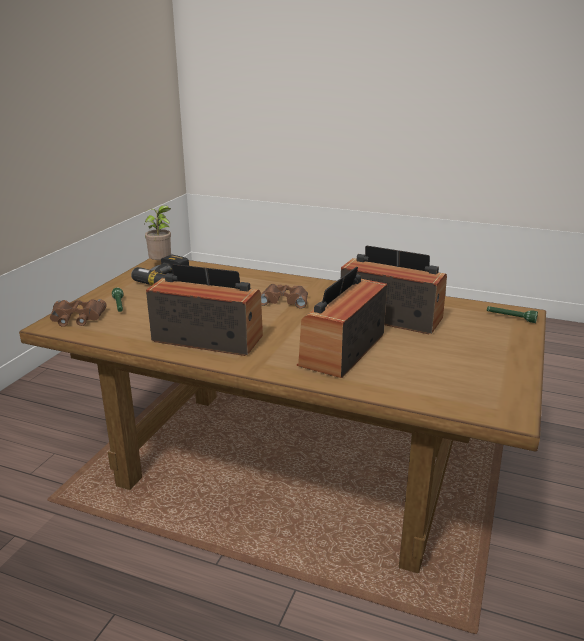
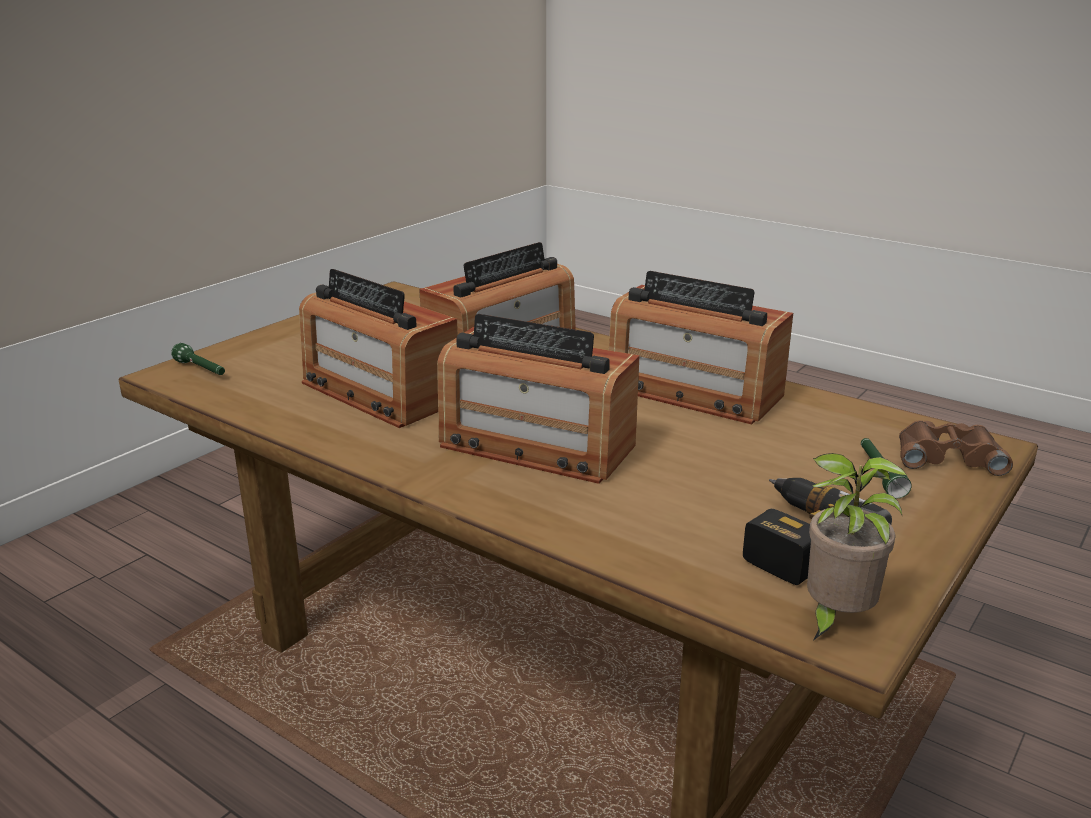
camera: 165 degrees left, 0 degrees up
brown binoculars [261,284,308,309] -> radio [437,314,640,484]

